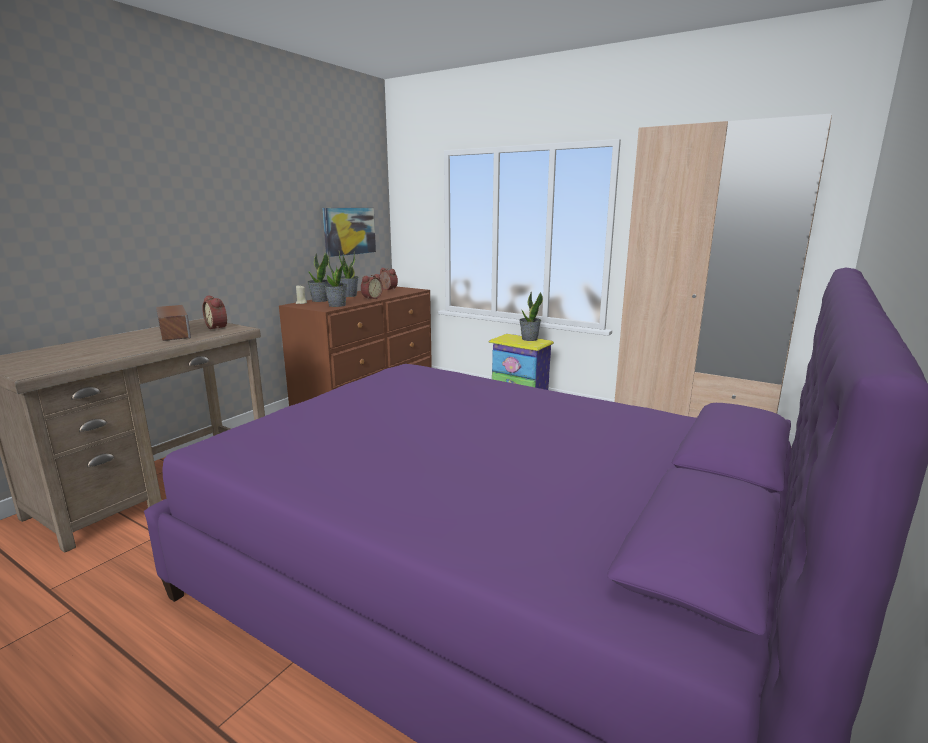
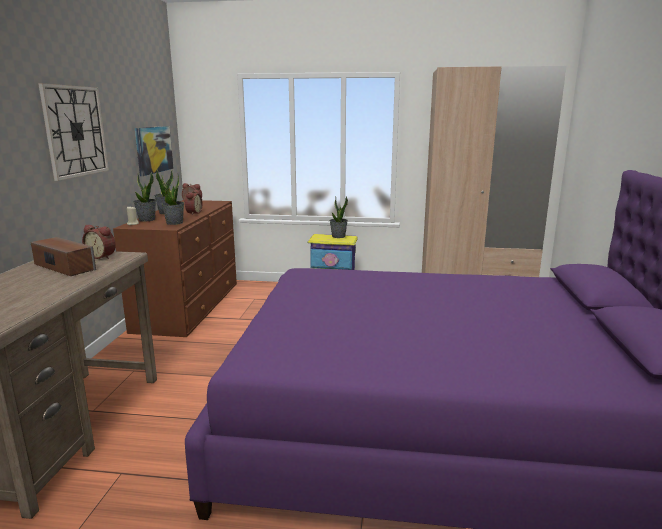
camera: 25 degrees left, 0 degrees up
none -> wall clock [38,83,109,181]

